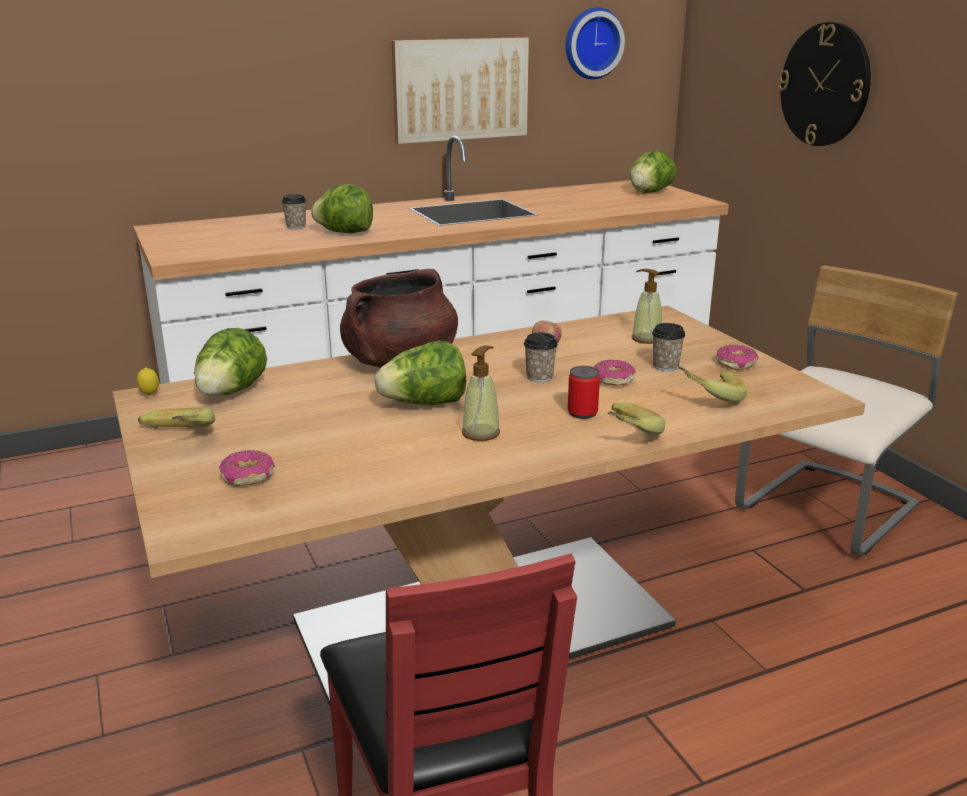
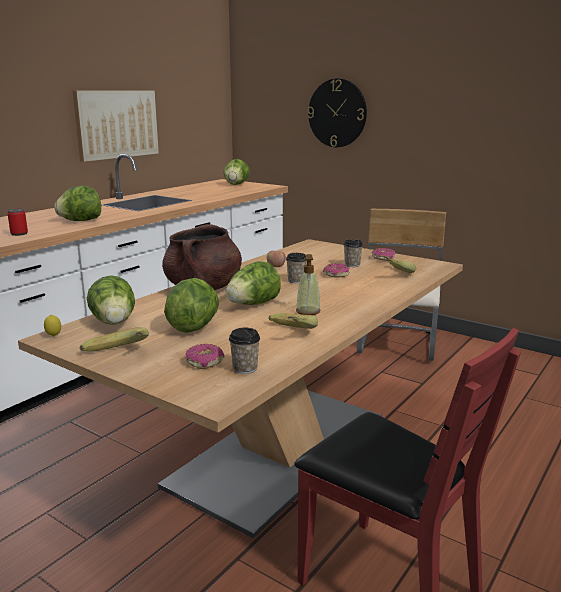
camera: 30 degrees left, 5 degrees down
cup [282,194,306,229] -> cup moved to [229,328,260,374]
wall clock [566,7,625,79] -> none
can [568,366,600,419] -> can moved to [7,209,28,236]
banana [607,403,665,435] -> banana moved to [269,313,318,329]
soap dispenser [632,269,662,344] -> none
none -> lettuce [164,278,219,333]

